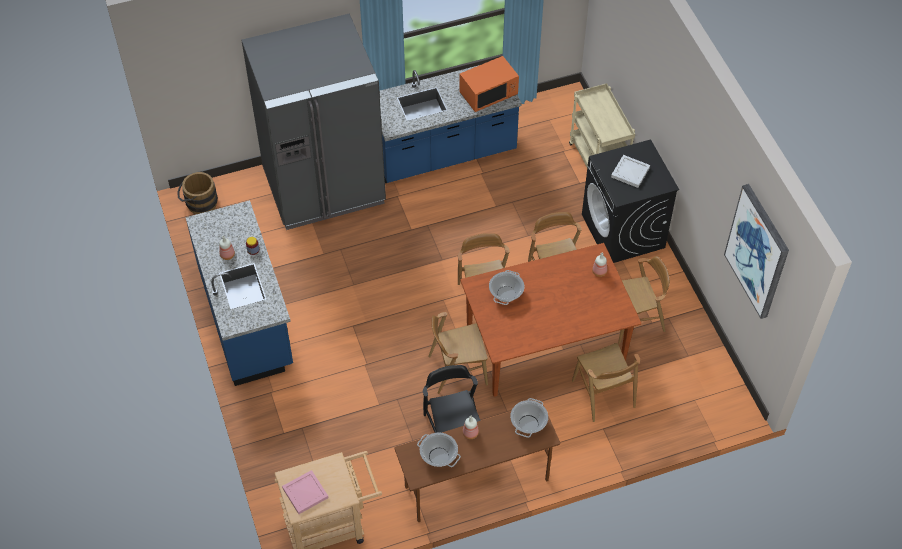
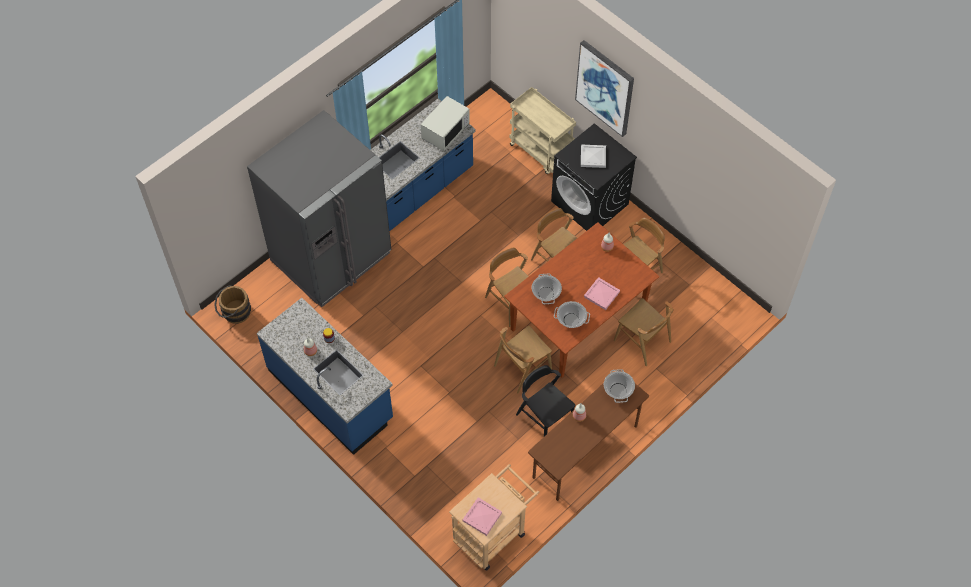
camera: 25 degrees left, 5 degrees up
cooking pot [417,432,461,467] -> cooking pot moved to [554,301,590,328]
orange microwave [459,56,519,112] -> white microwave [421,96,470,151]
picture [724,184,789,319] -> picture moved to [575,40,634,137]
none -> pink tray [584,277,620,310]

